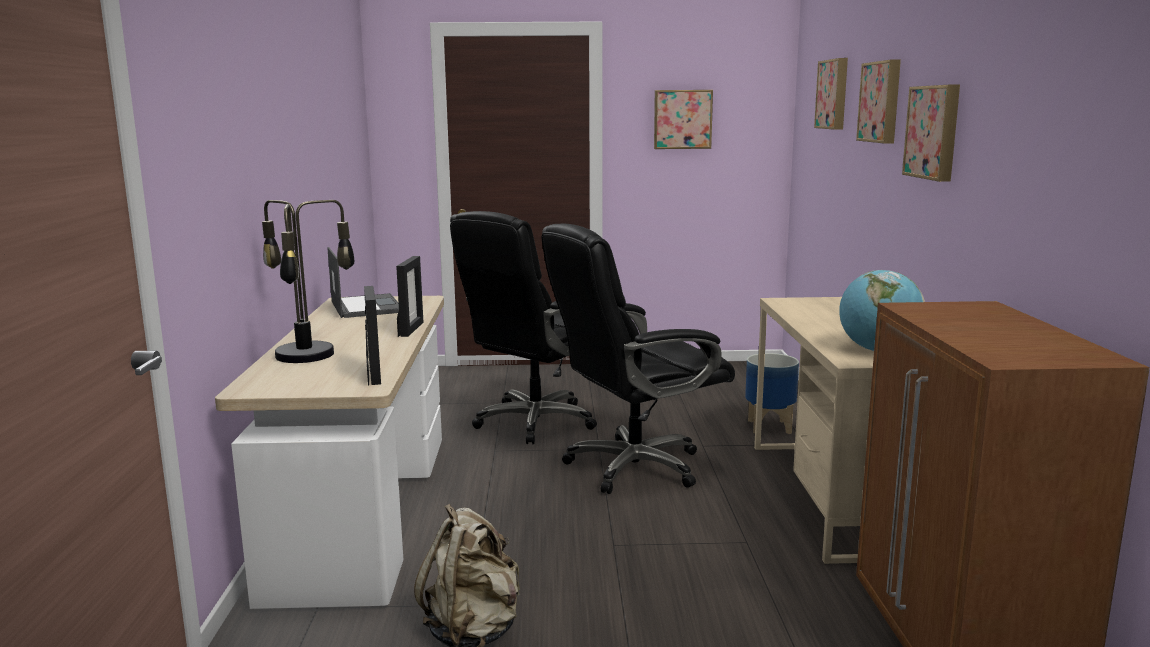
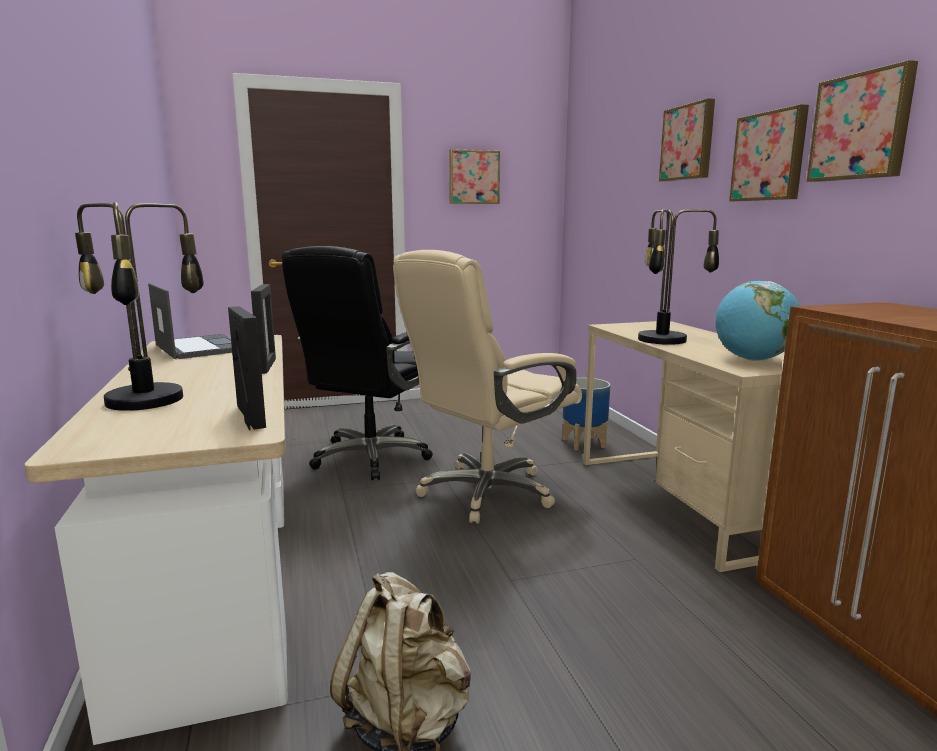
camera: 15 degrees left, 0 degrees up
black office chair [541,224,735,494] -> beige office chair [393,250,582,524]
picture [814,58,848,130] -> picture moved to [806,60,918,182]
none -> table lamp [638,209,719,345]

